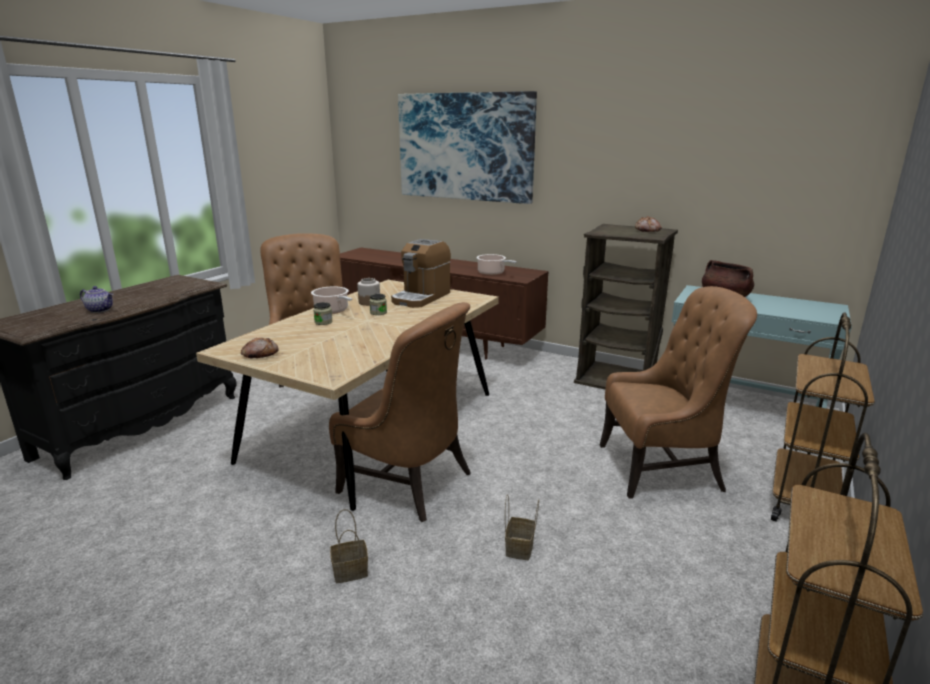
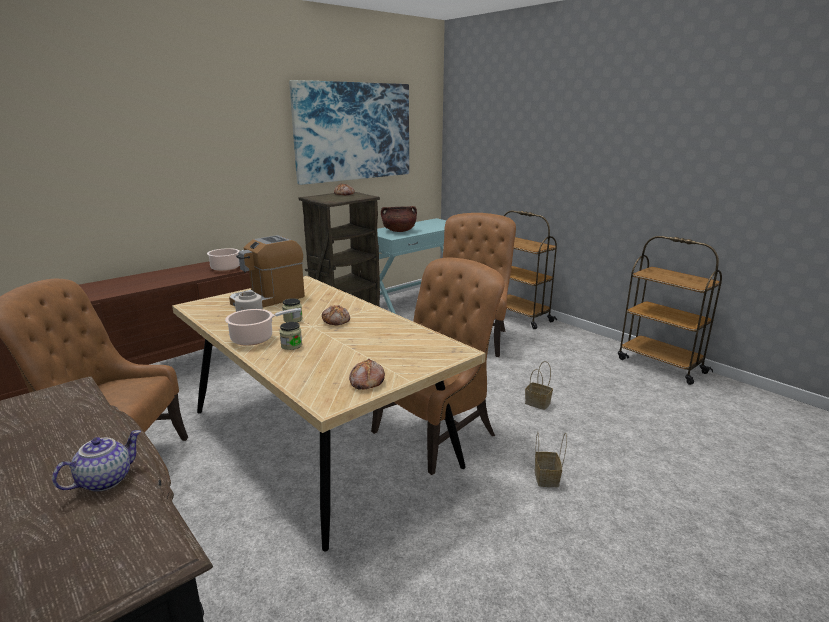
camera: 70 degrees left, 0 degrees up
coffee machine [391,239,451,308] -> coffee machine turned 90 degrees clockwise [229,235,305,307]
picture [398,91,537,204] -> picture moved to [289,80,409,185]
none -> bread [322,305,350,326]

